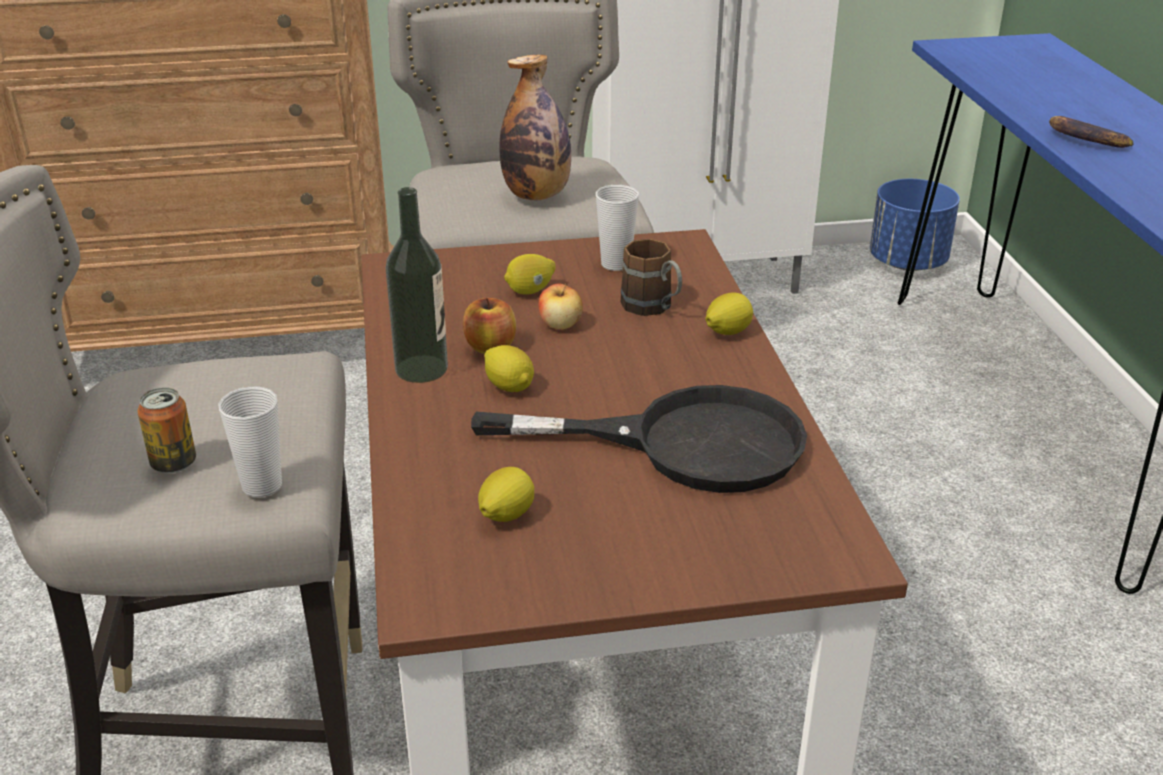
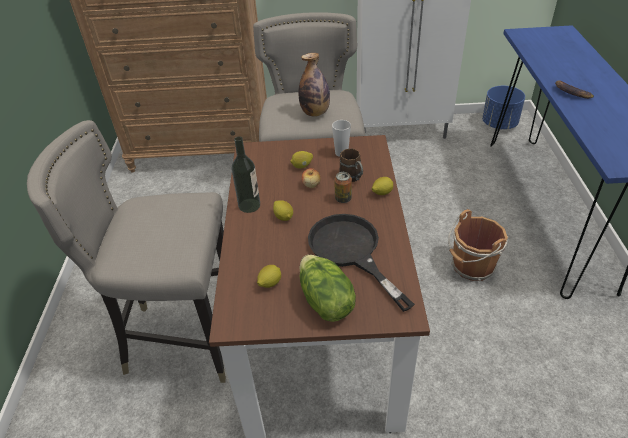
camera: 10 degrees right, 10 degrees up
can [137,388,196,473] -> can moved to [334,172,352,203]
cup [218,386,282,497] -> none
apple [463,297,516,354] -> none
black frying pan [471,385,807,493] -> black frying pan turned 135 degrees counterclockwise [308,214,415,312]
none -> lettuce [299,255,356,322]
none -> brown bucket [448,209,508,281]

